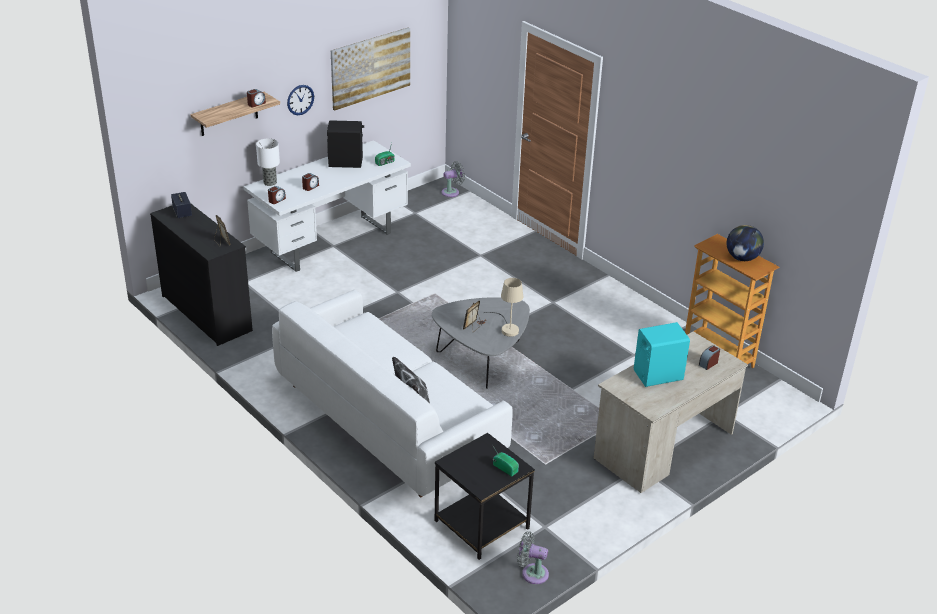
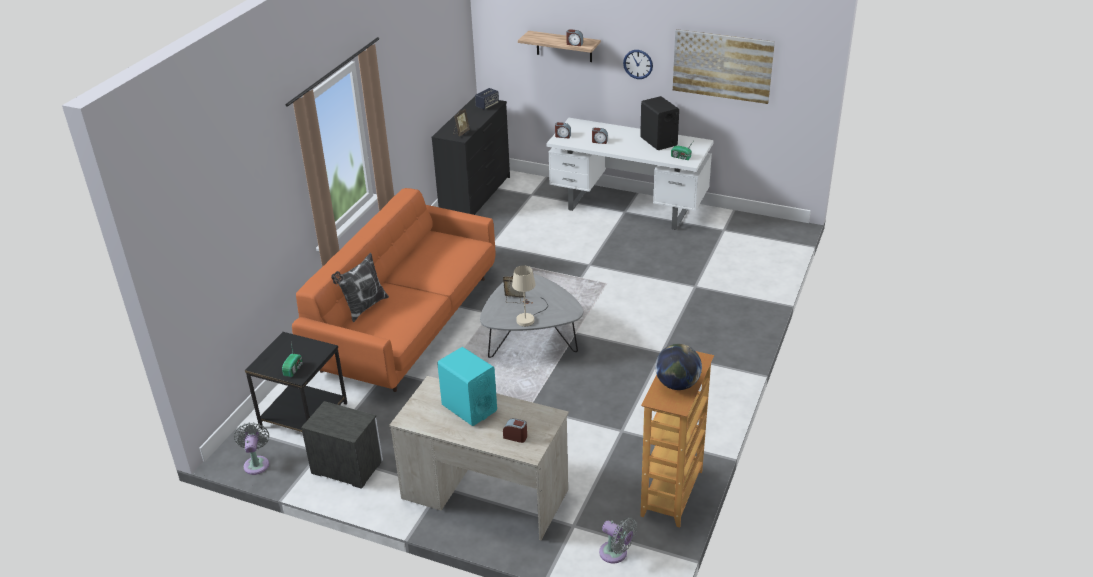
camera: 65 degrees right, 0 degrees up
table lamp [256,138,280,186] -> none
white sofa [272,289,512,497] -> orange sofa [292,188,496,392]
grey fan [442,161,465,197] -> grey fan moved to [599,517,637,563]
none -> nightstand [301,401,383,489]

